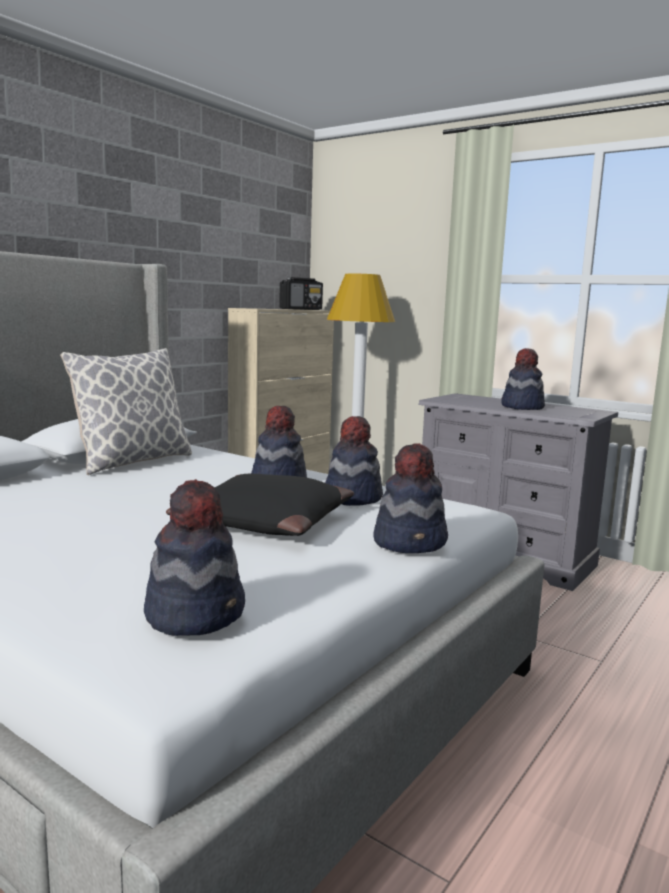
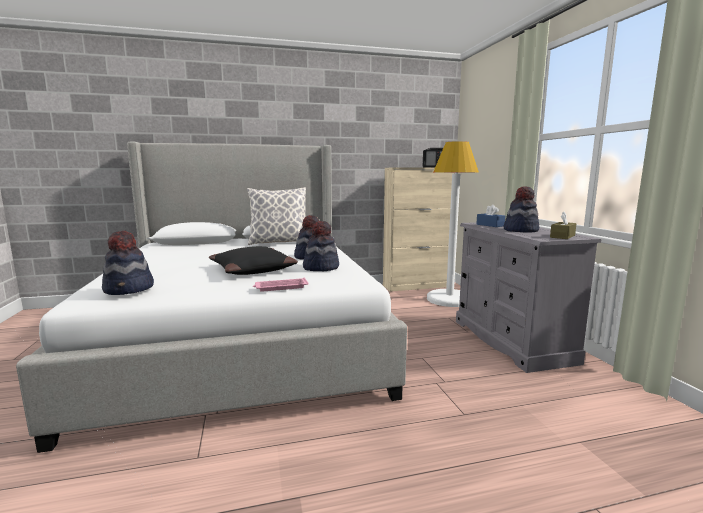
camera: 40 degrees right, 0 degrees up
hat [373,443,448,553] -> pink tray [253,278,309,292]
none -> blue tissue box [476,204,505,227]
none -> brown tissue box [550,212,577,239]

